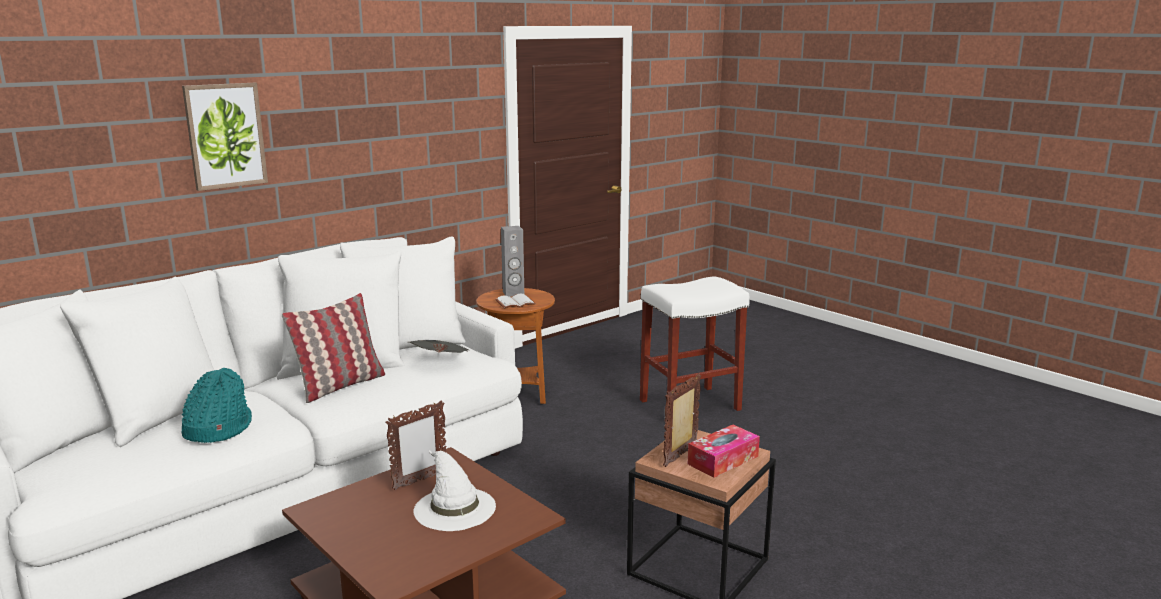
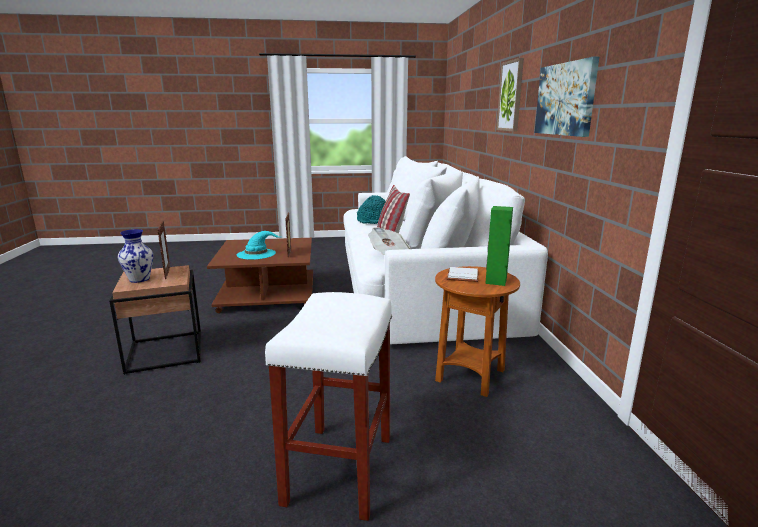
camera: 125 degrees right, 0 degrees up
white hat [413,450,496,531] -> turquoise hat [237,231,280,259]
grey speaker [501,226,524,297] -> green speaker [485,206,513,286]
tissue box [688,425,760,478] -> vase [118,229,153,283]
none -> picture [534,57,599,137]

